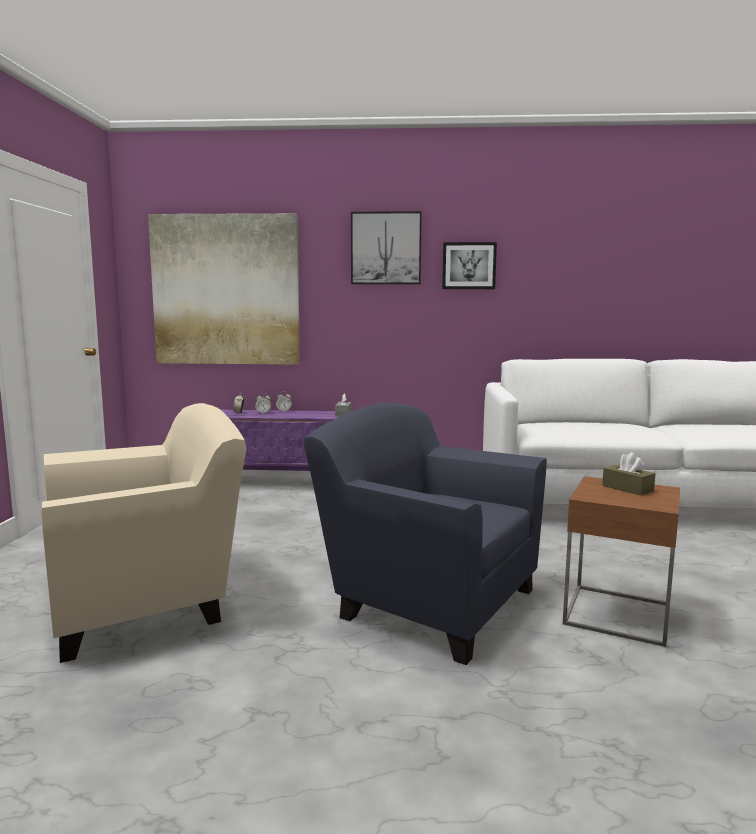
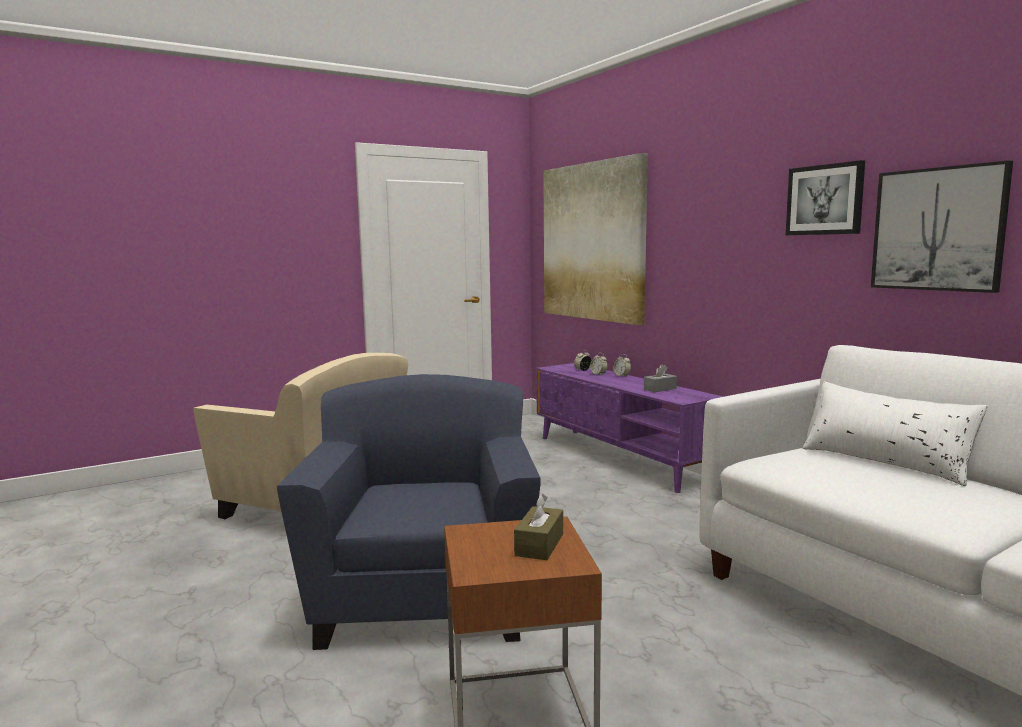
camera: 55 degrees right, 0 degrees up
picture [351,211,422,284] -> picture moved to [871,160,1013,293]
none -> white pillow [802,382,988,486]

